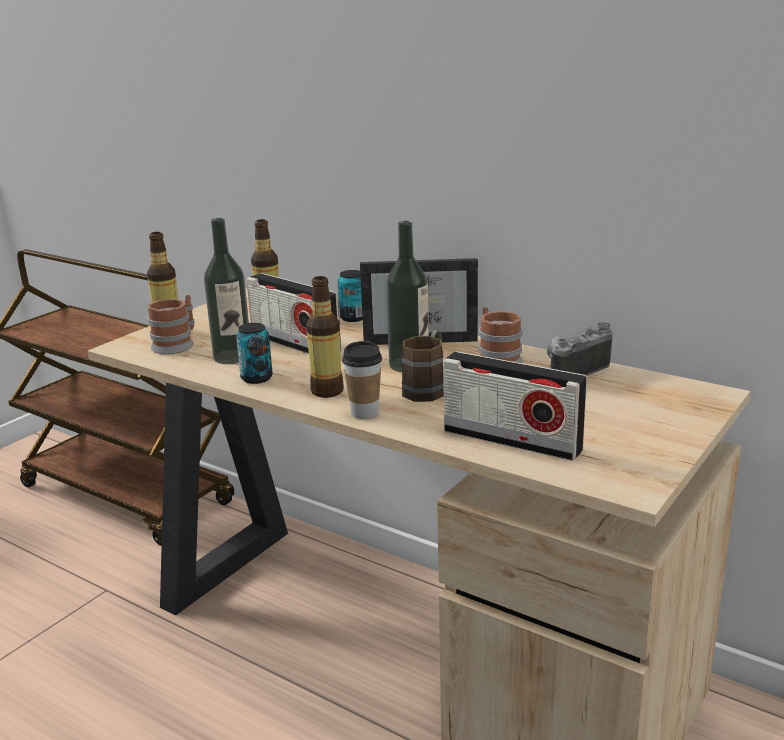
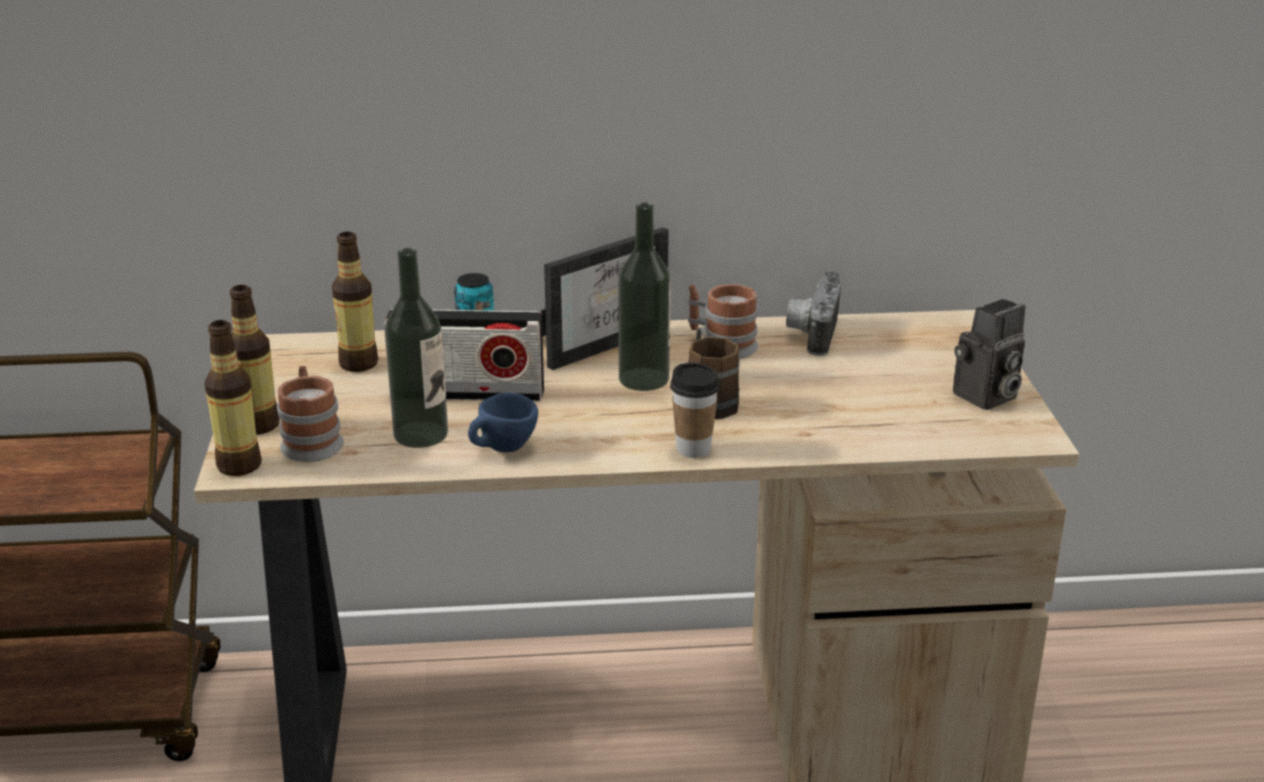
camera: 40 degrees left, 5 degrees up
can [236,323,273,384] -> blue cup [468,393,538,452]
bottle [306,276,344,398] -> bottle moved to [204,320,262,476]
radio [443,351,587,461] -> none
none -> camera [953,299,1025,410]

